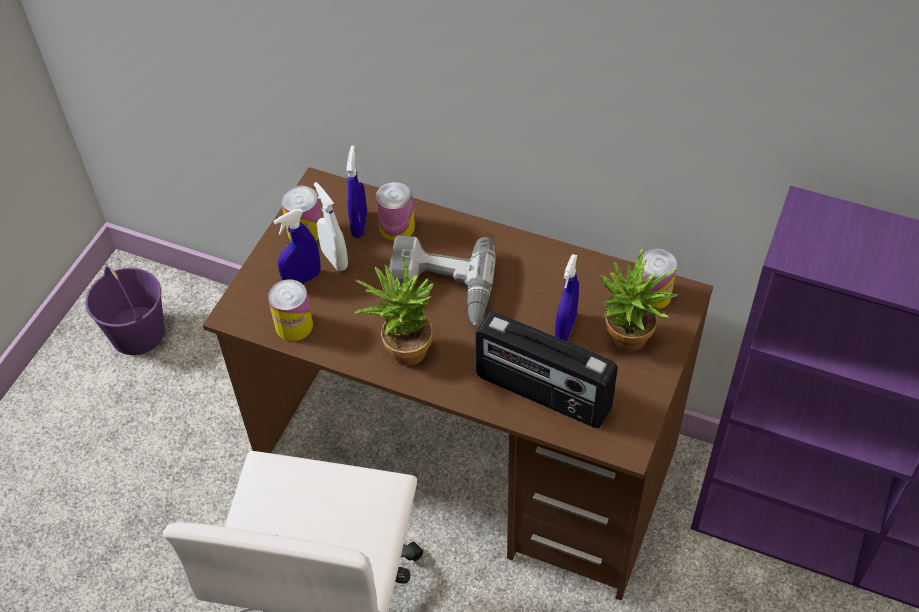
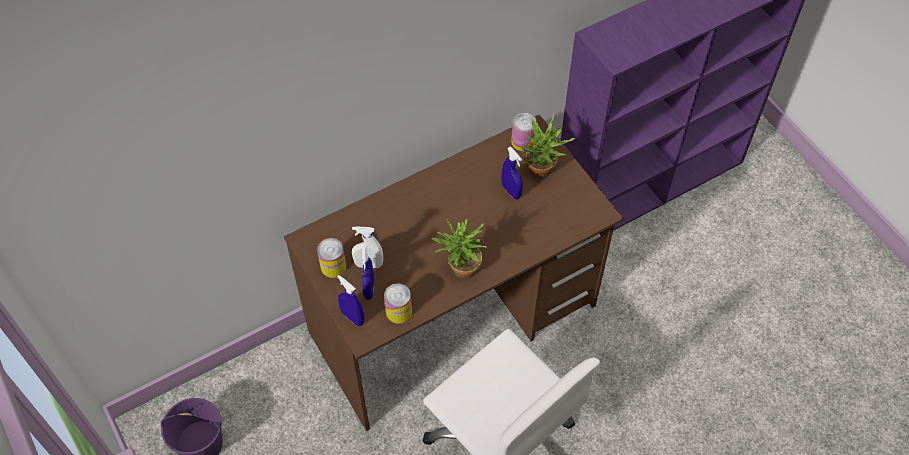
camera: 55 degrees left, 5 degrees up
blue spray bottle [346,145,367,238] -> blue spray bottle moved to [337,275,364,326]
can [376,182,415,241] -> none
power drill [389,236,496,326] -> none
radio [475,311,618,428] -> none

